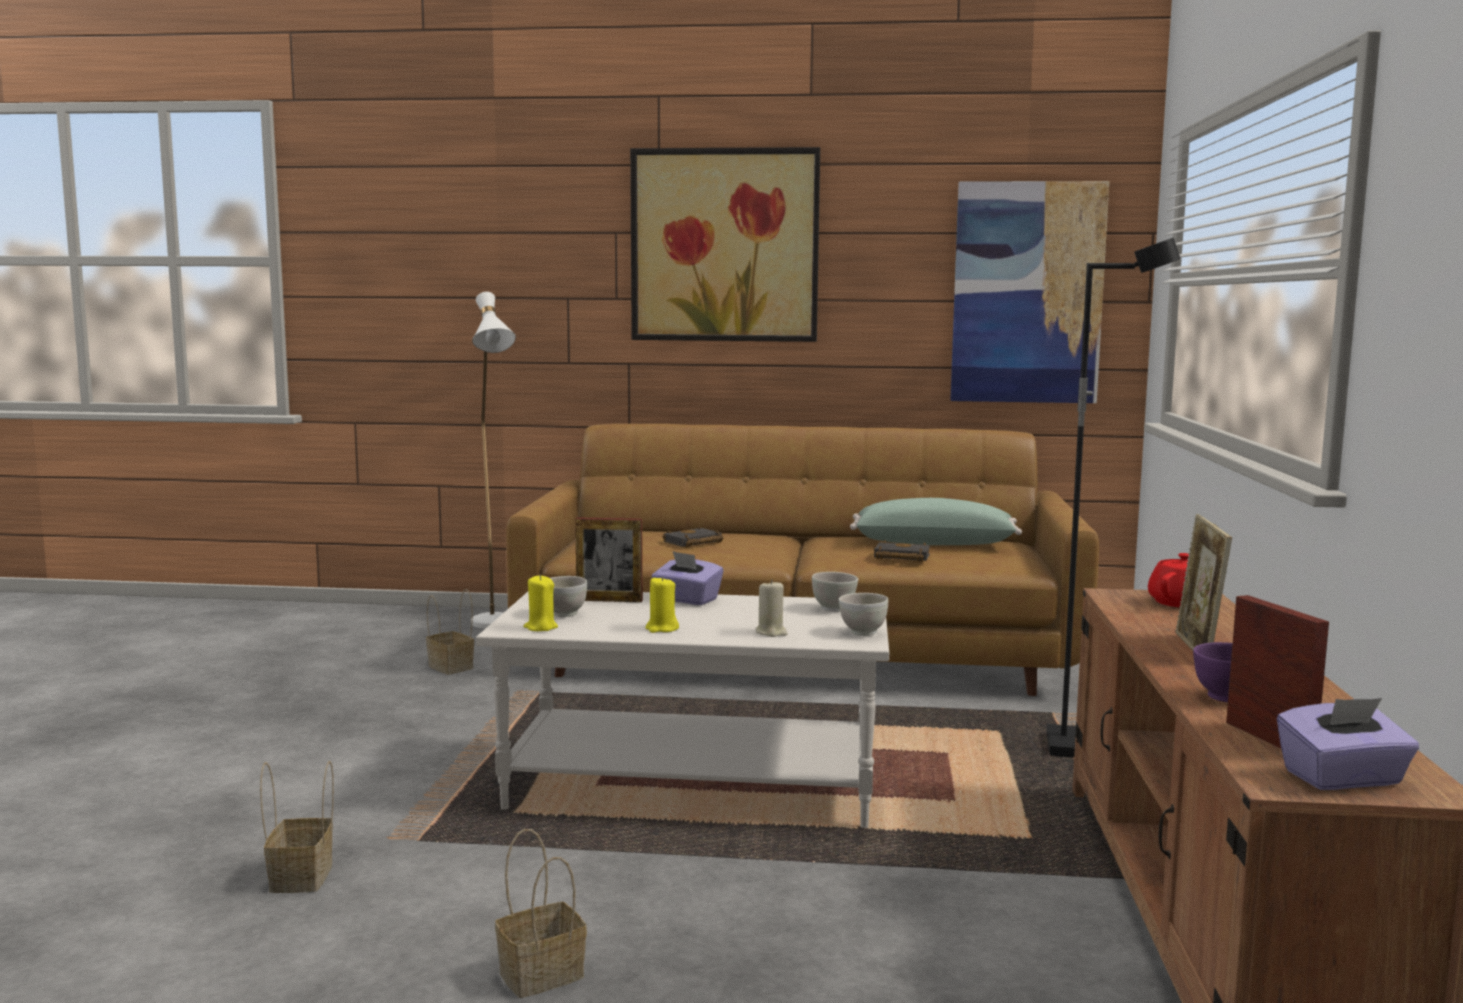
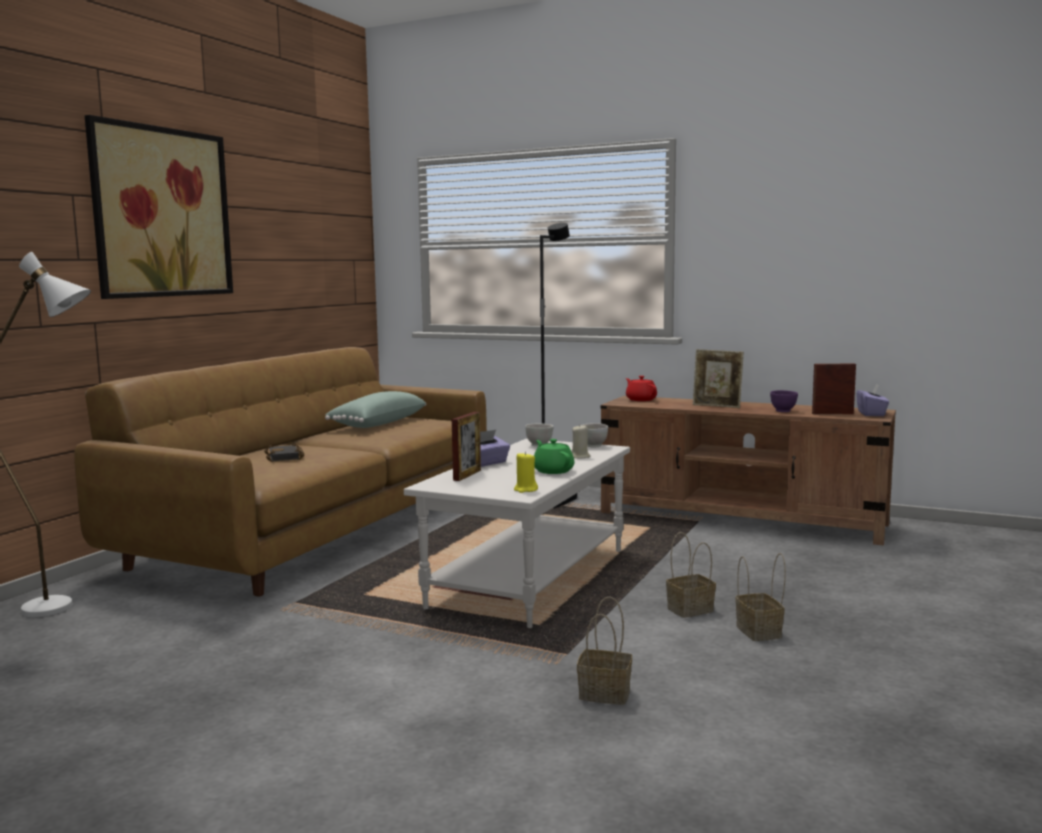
camera: 70 degrees left, 0 degrees up
basket [426,589,474,675] -> basket moved to [666,532,716,618]
white bowl [550,576,587,617] -> none
yellow candle [645,576,679,633] -> green teapot [534,439,574,474]
black book [874,540,930,562] -> none
picture [950,181,1109,403] -> none

